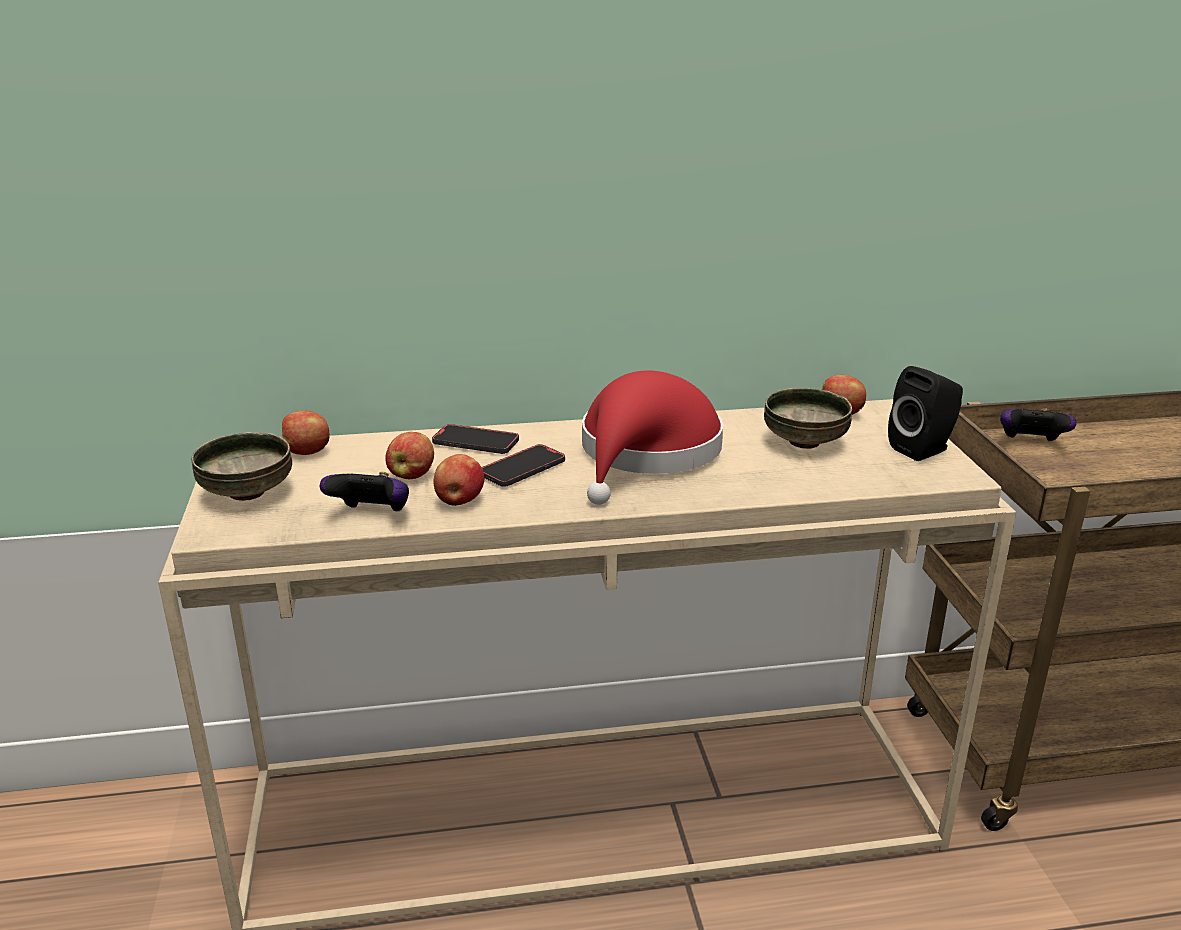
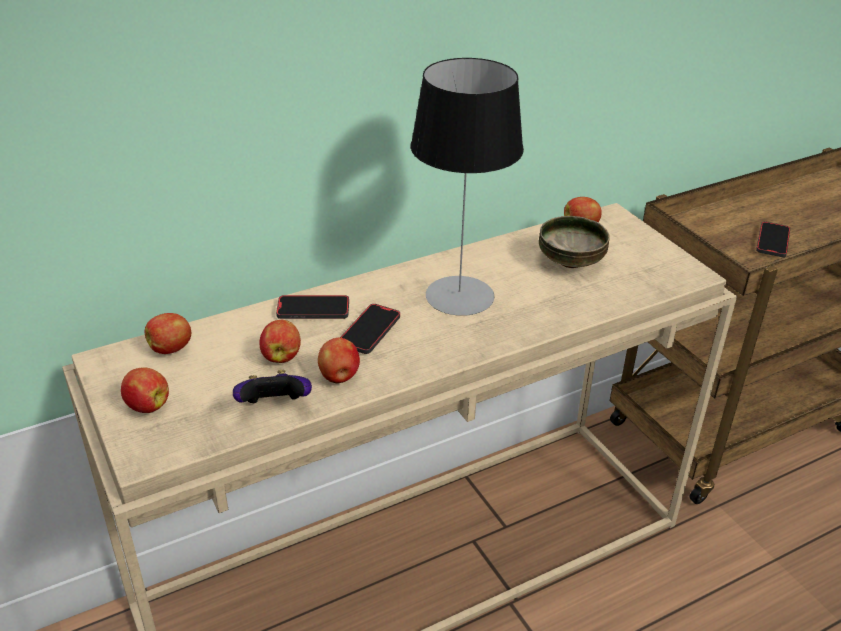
camera: 20 degrees left, 10 degrees up
bowl [191,432,292,501] -> apple [121,367,169,413]
red hat [582,370,723,505] -> table lamp [411,58,524,316]
black speaker [888,366,963,461] -> none
game controller [1000,408,1077,441] -> none
none -> phone [756,221,790,257]

